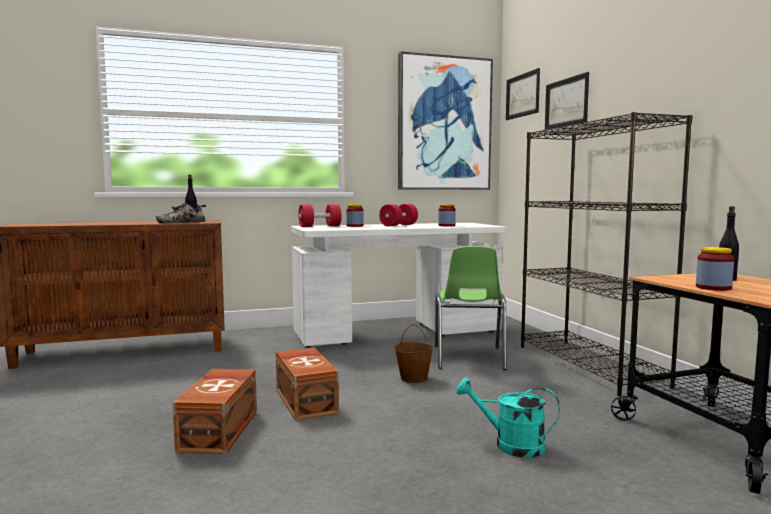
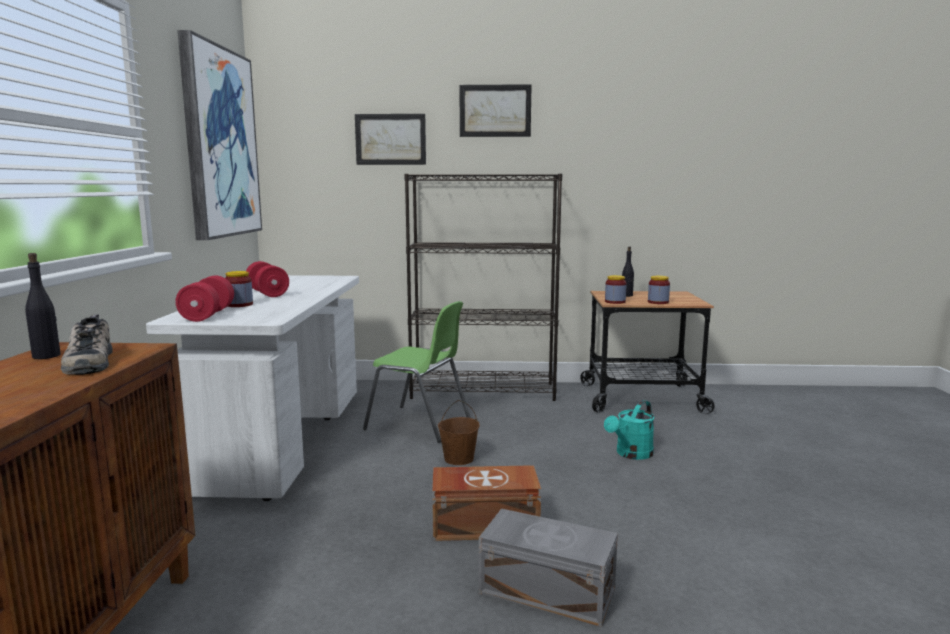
camera: 70 degrees left, 5 degrees up
brown storage box [173,369,257,454] -> grey storage box [479,509,618,627]
jar [438,204,456,226] -> jar moved to [605,275,627,304]
picture [506,68,540,120] -> picture moved to [460,84,532,137]

